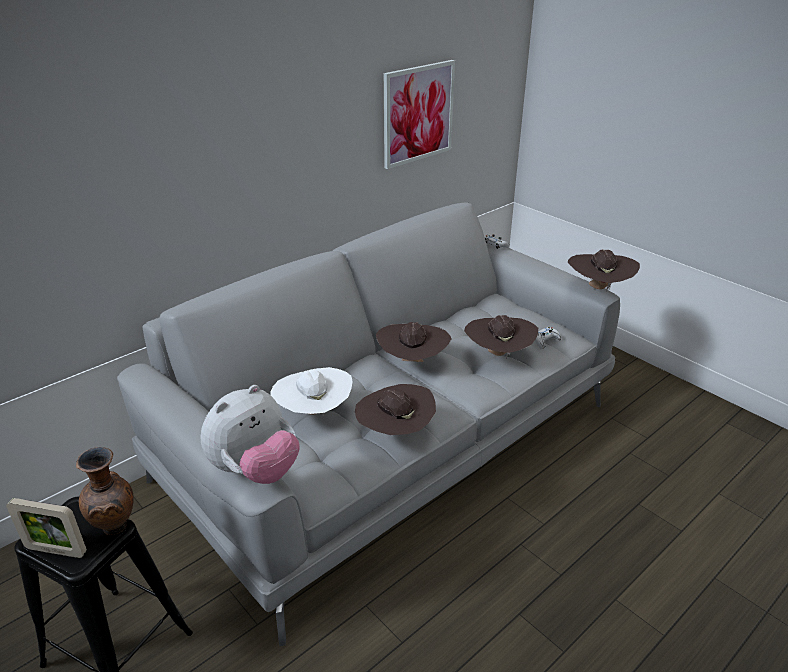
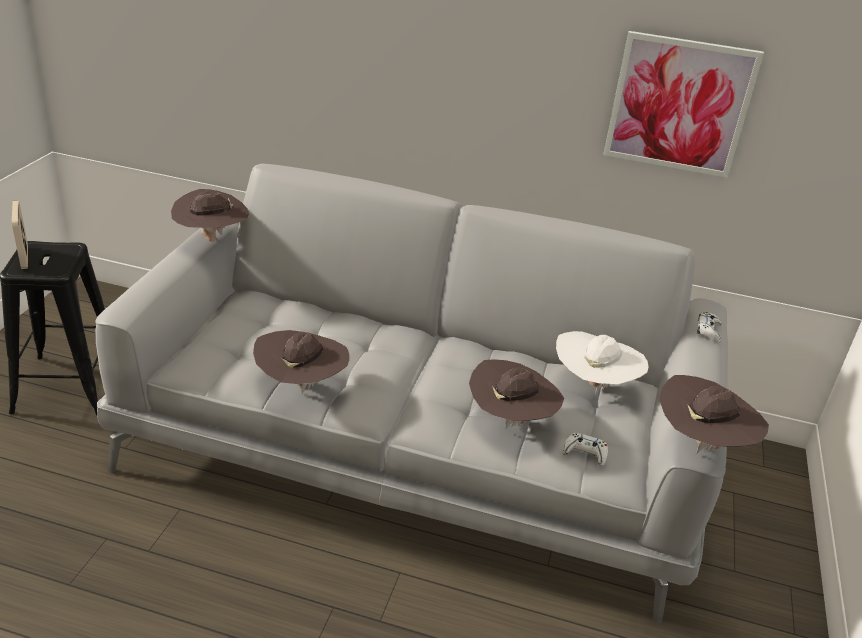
camera: 55 degrees right, 0 degrees up
brown vase [76,447,134,535] -> none
plush toy [200,385,300,484] -> none
white hat [270,367,353,418] -> white hat moved to [556,331,649,394]
brown hat [376,322,451,362] -> brown hat moved to [171,189,249,242]

